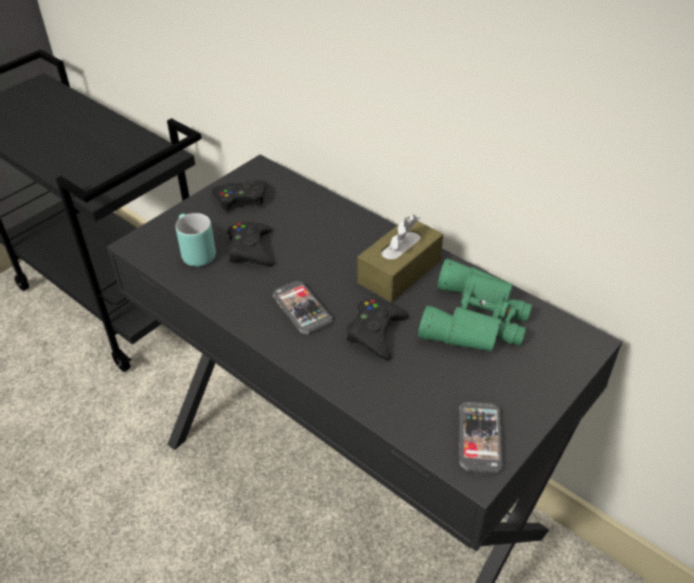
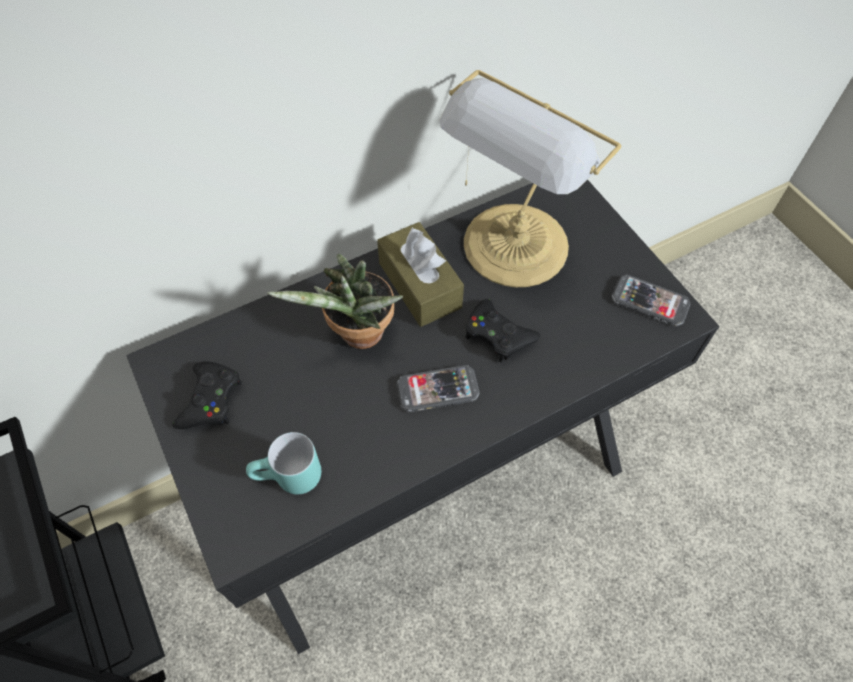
camera: 70 degrees left, 15 degrees up
black game controller [227,222,274,266] -> none
green binoculars [418,259,532,352] -> table lamp [440,70,622,287]
none -> potted plant [267,254,403,349]

